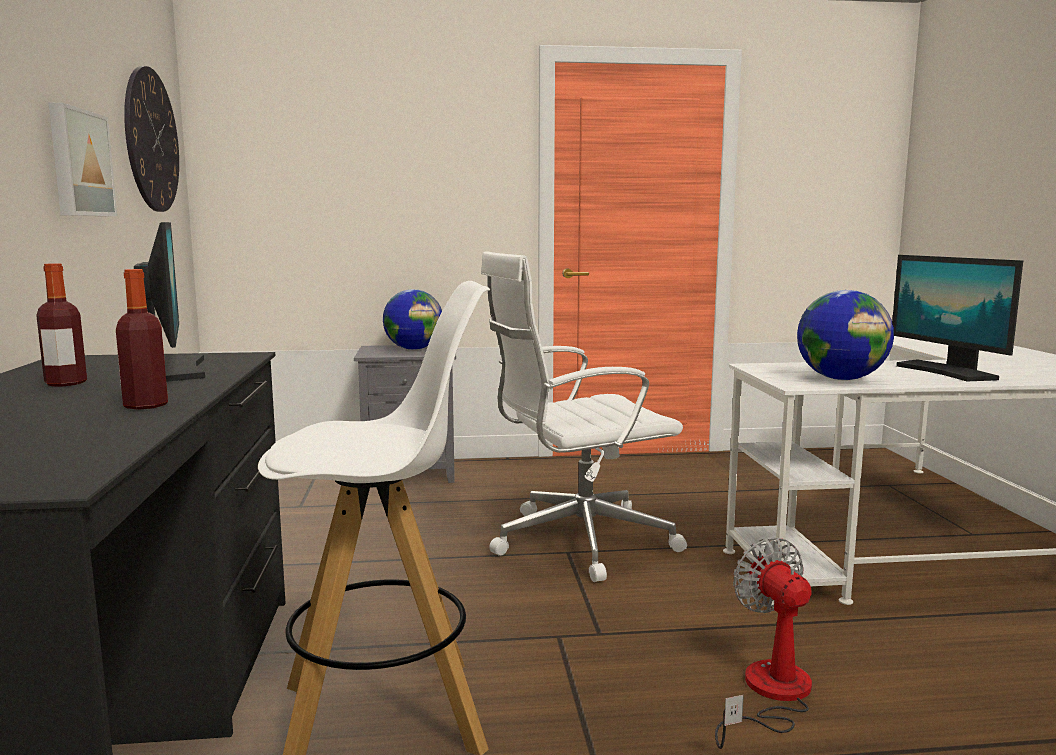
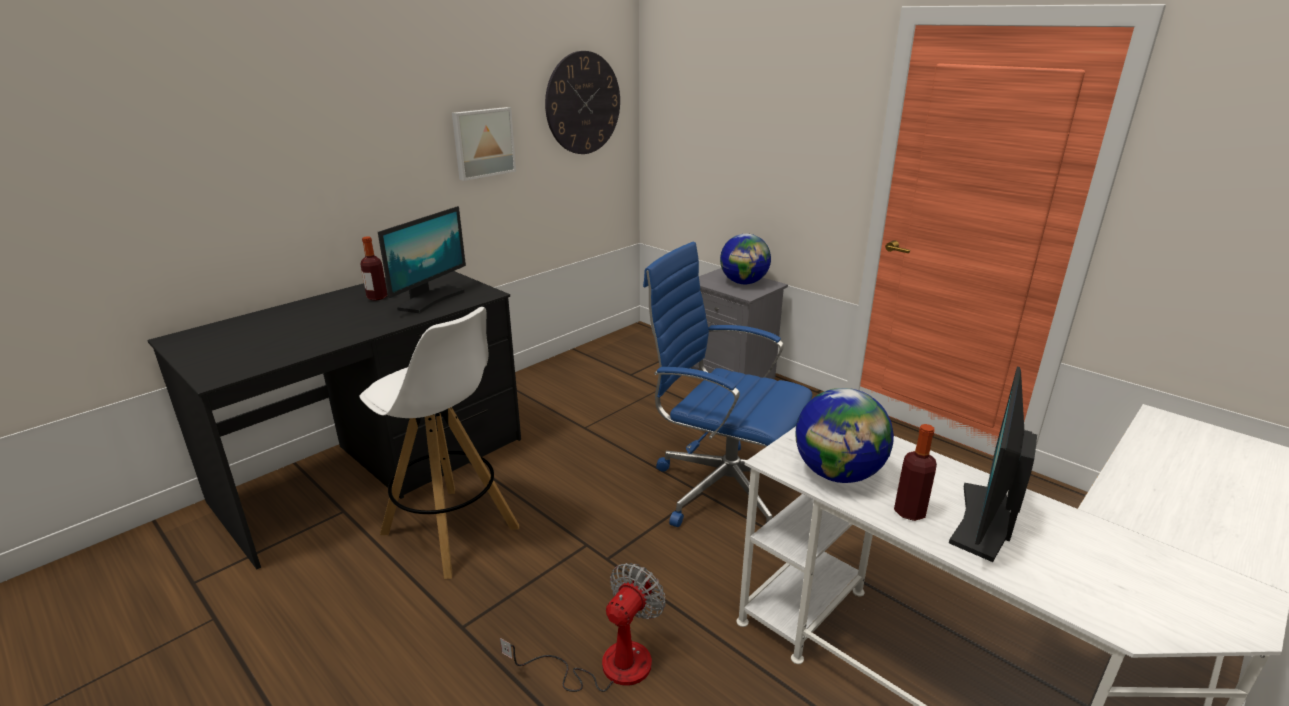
camera: 50 degrees right, 15 degrees up
bottle [116,269,168,410] -> bottle moved to [894,424,937,521]
white office chair [481,251,687,582] -> blue office chair [643,242,812,527]

